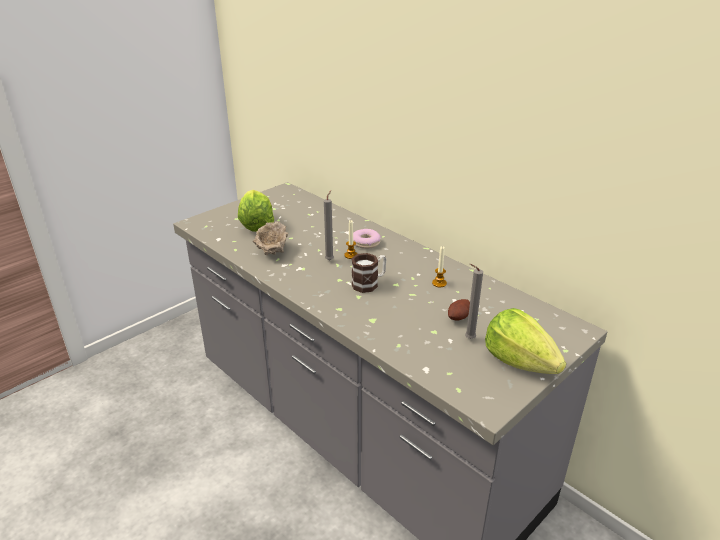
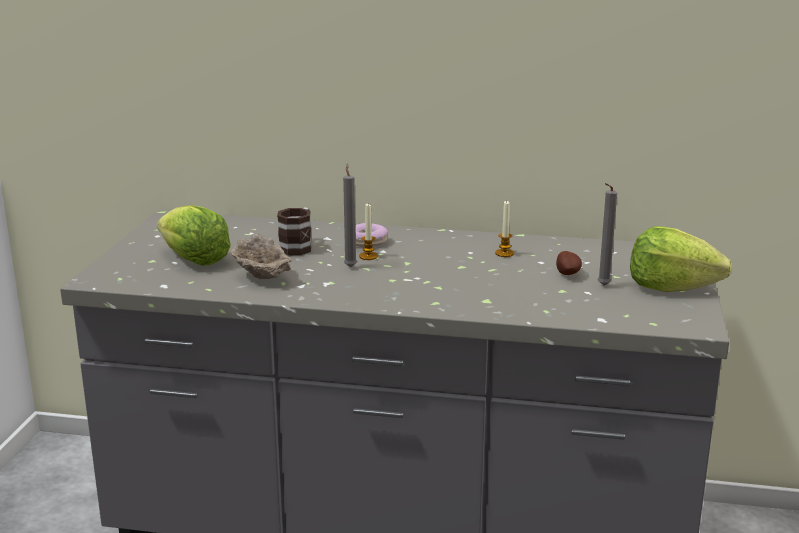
camera: 35 degrees left, 10 degrees down
mug [351,253,386,293] -> mug moved to [277,207,312,255]

